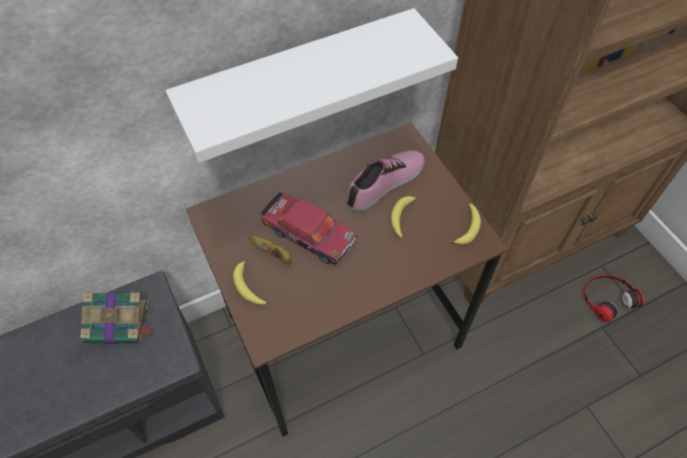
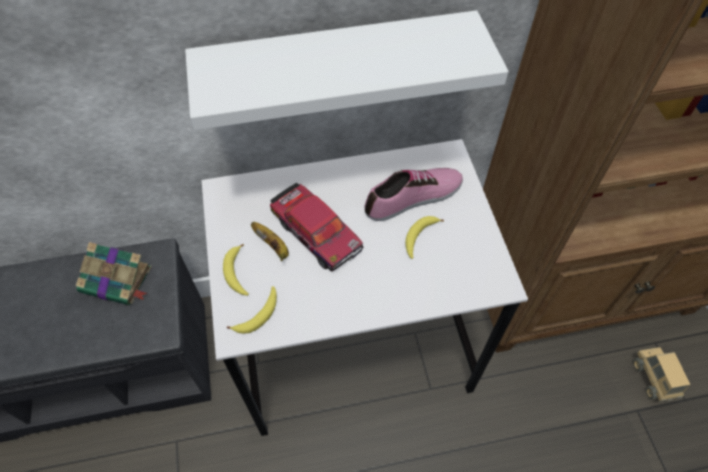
camera: 15 degrees right, 0 degrees up
brown desk [186,122,509,437] -> white desk [201,139,528,436]
banana [451,204,481,245] -> banana moved to [227,286,277,334]
headphones [584,275,644,322] -> toy truck [633,347,691,402]

